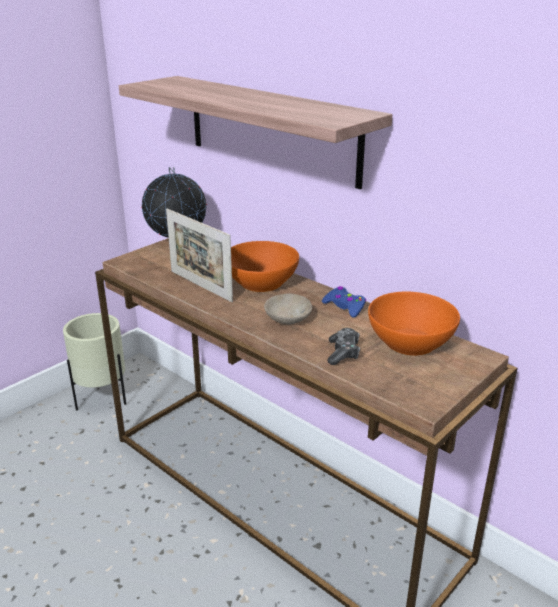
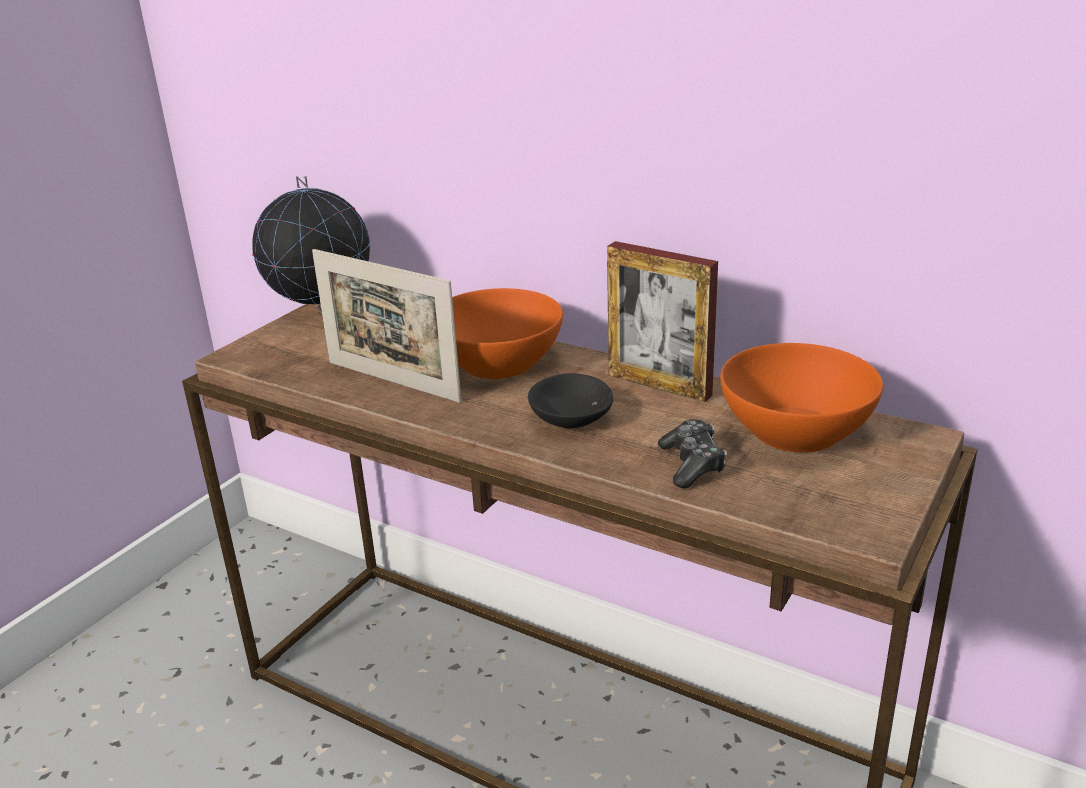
camera: 10 degrees left, 0 degrees up
beige planter [63,313,126,411] -> none
shelf [119,76,392,189] -> none
beige bowl [264,294,312,324] -> black bowl [528,373,613,428]
blue game controller [322,286,366,318] -> picture frame [607,241,718,402]

